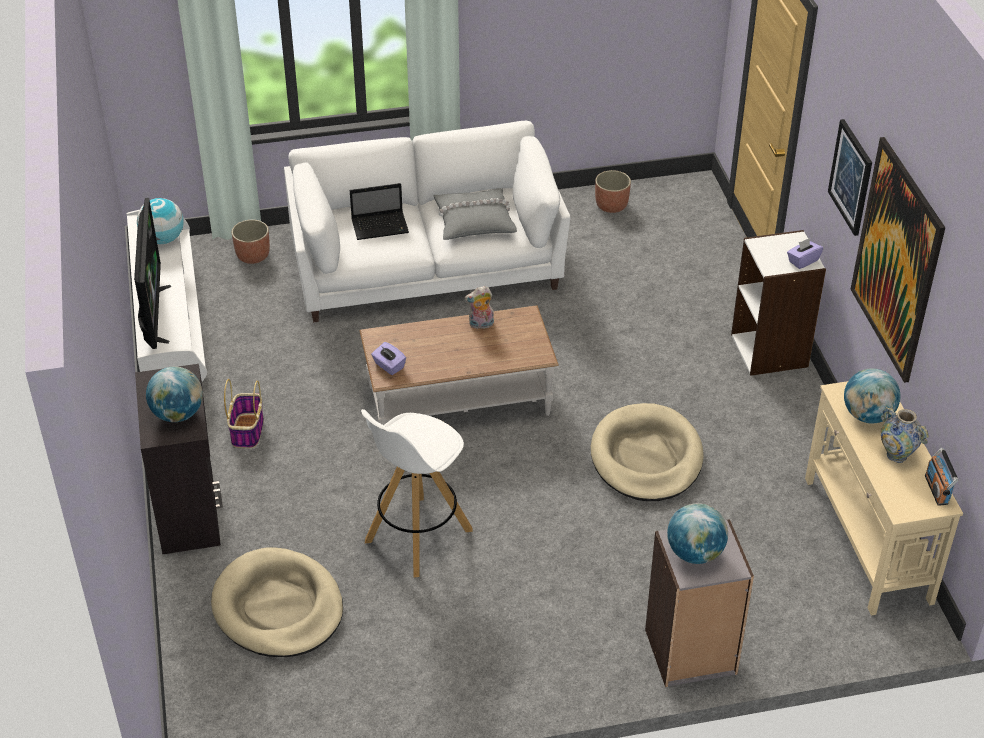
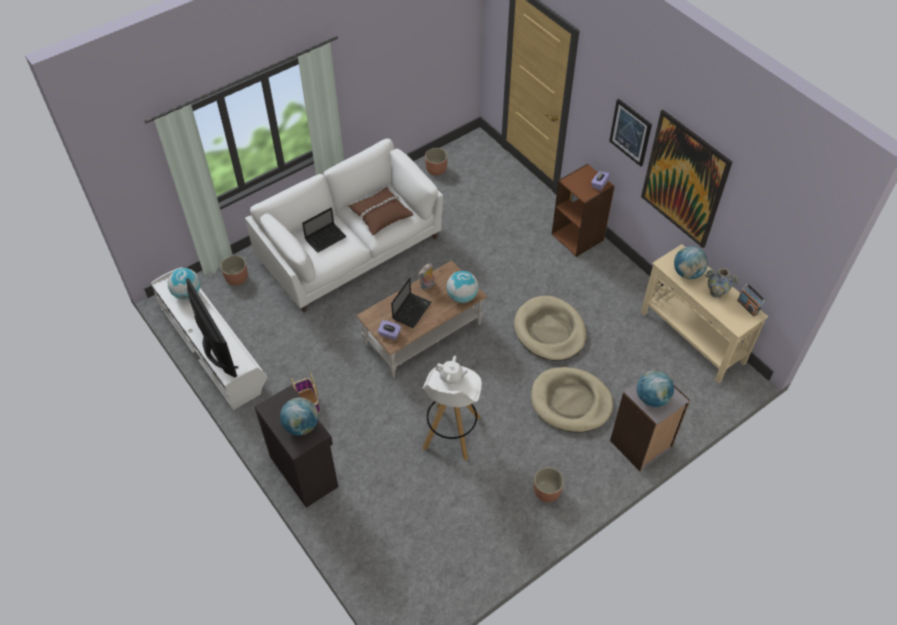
camera: 25 degrees left, 10 degrees up
beige dog bed [211,547,343,657] -> beige dog bed moved to [531,367,613,433]
grey pillow [434,188,517,240] -> brown pillow [348,187,413,235]
white bookcase [731,230,826,376] -> brown bookcase [552,164,615,257]
none -> laptop [391,278,431,328]
none -> white teapot [435,356,468,384]
none -> globe [446,271,479,303]
none -> planter [534,467,564,502]

